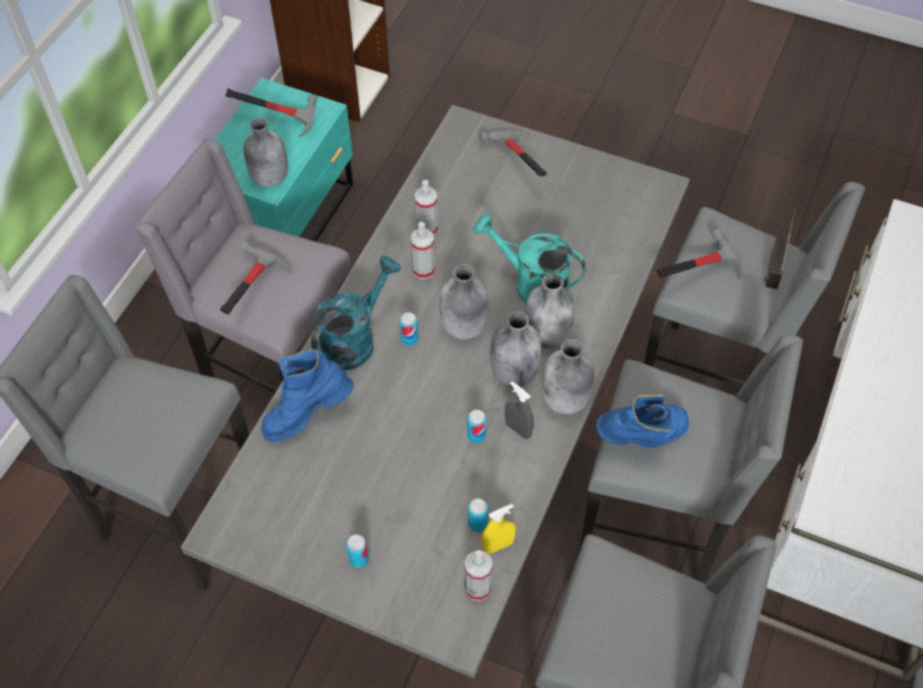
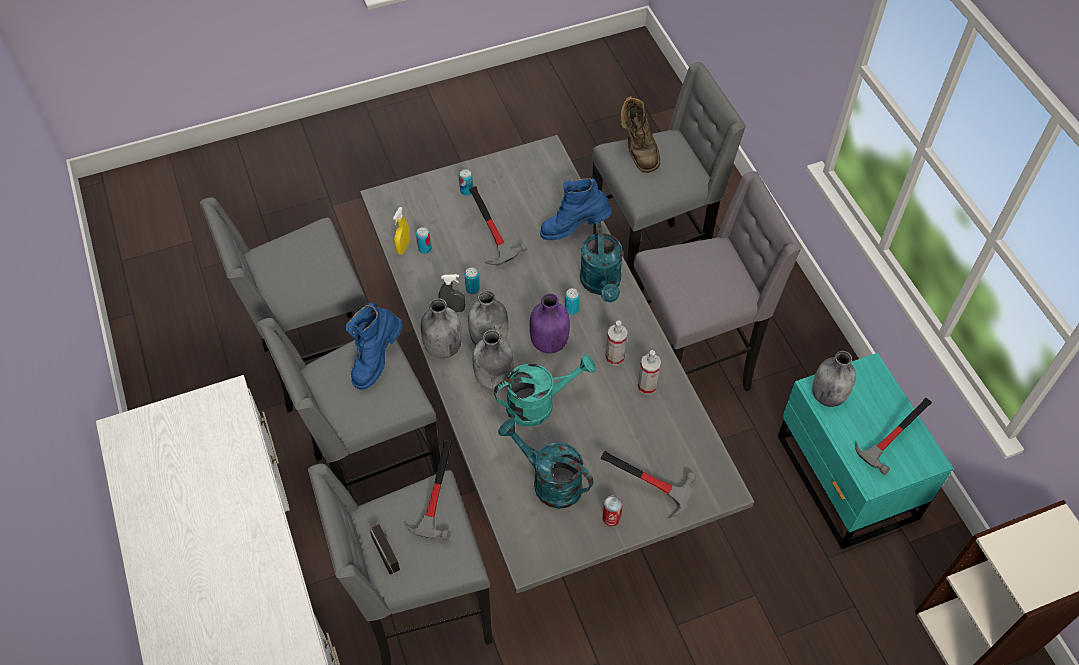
camera: 135 degrees right, 0 degrees up
hammer [220,241,291,315] -> hammer moved to [469,186,528,265]
blue boot [261,349,353,442] -> blue boot turned 120 degrees counterclockwise [540,178,612,240]
grey bottle [439,264,489,340] -> purple bottle [530,293,570,354]
spray bottle [464,550,493,601] -> none
none -> turquoise watering can [498,419,593,509]
none -> can [602,495,623,526]
none -> brown boot [621,96,660,173]

